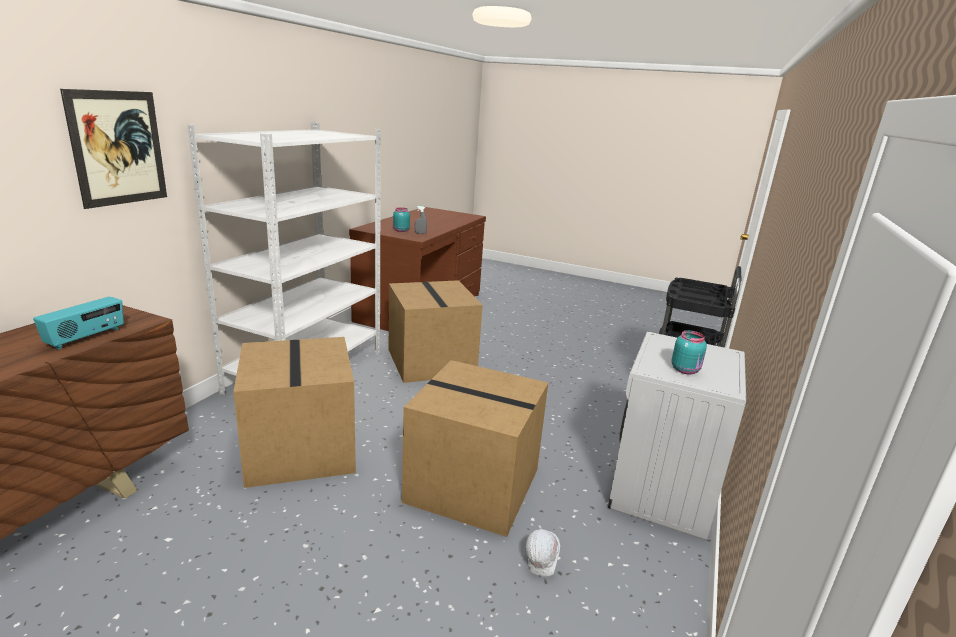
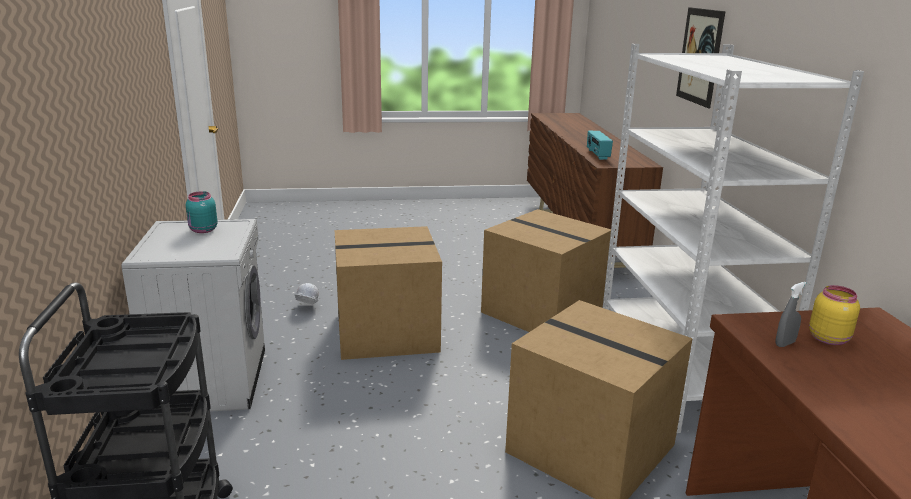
camera: 150 degrees right, 0 degrees up
turquoise jar [393,207,410,232] -> yellow jar [809,285,860,345]

